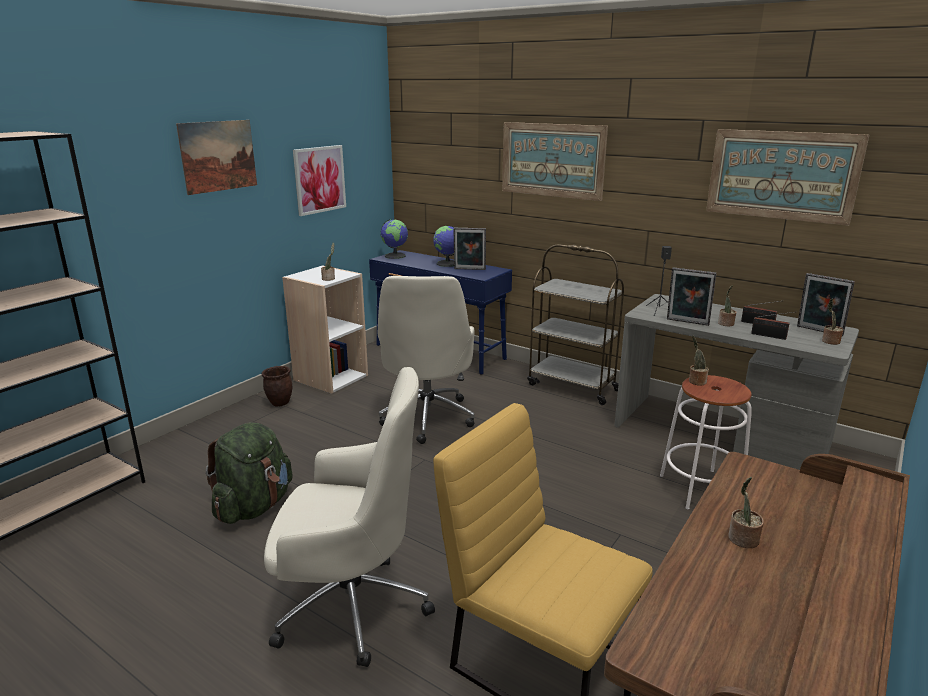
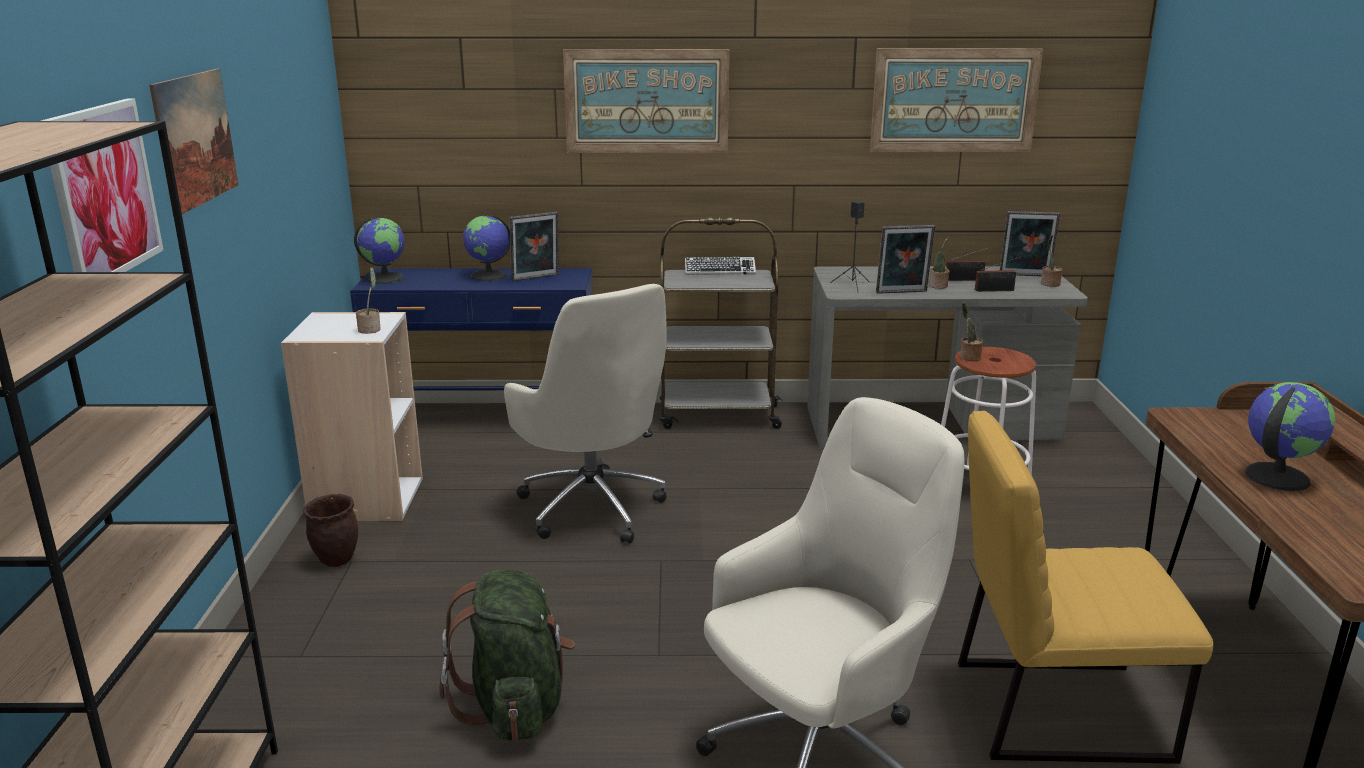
camera: 35 degrees left, 0 degrees up
picture [293,145,346,216] -> picture moved to [41,98,163,272]
potted plant [728,477,764,548] -> globe [1245,382,1336,491]
none -> keyboard [685,257,756,275]

